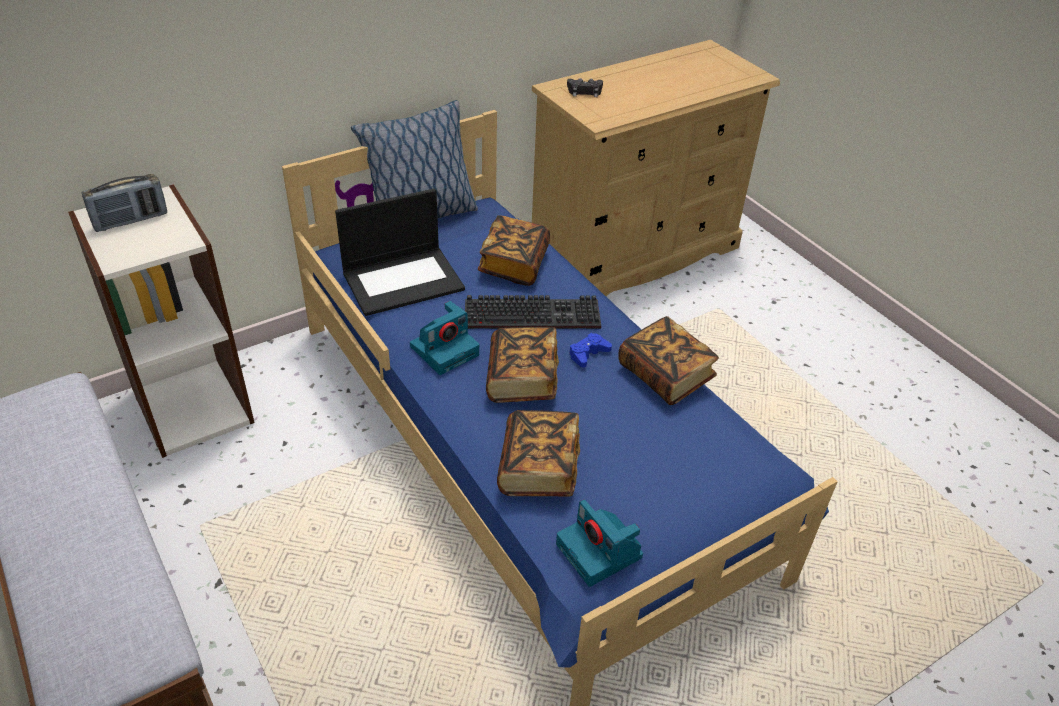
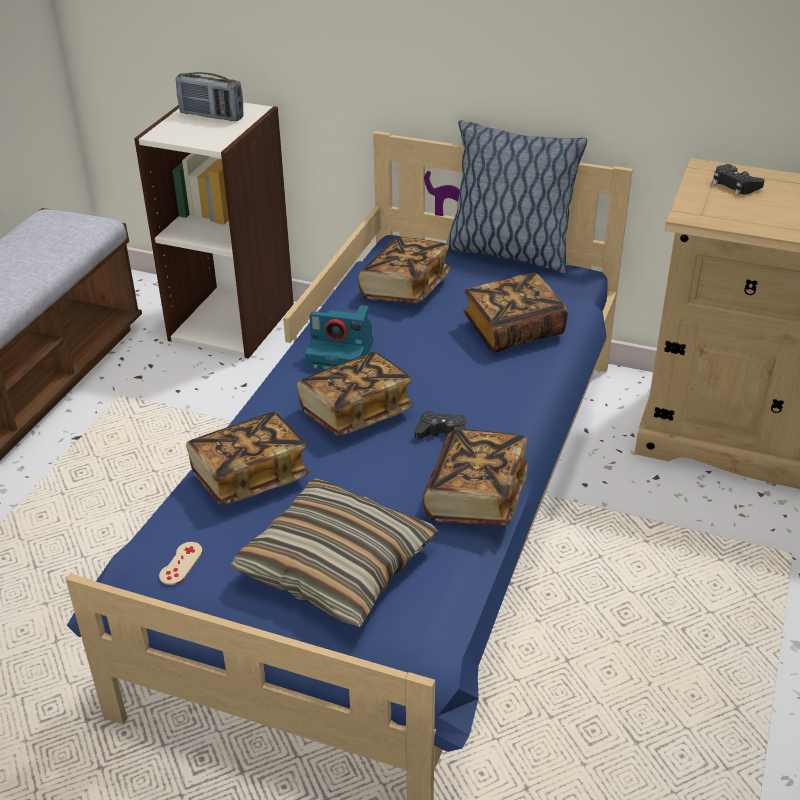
camera: 55 degrees right, 5 degrees down
laptop [335,189,465,316] -> book [358,237,451,303]
keyboard [465,295,601,329] -> none
camera [556,500,643,587] -> beige game controller [159,542,203,585]
blue game controller [569,333,612,367] -> black game controller [415,411,467,439]
none -> pillow [230,478,439,627]

